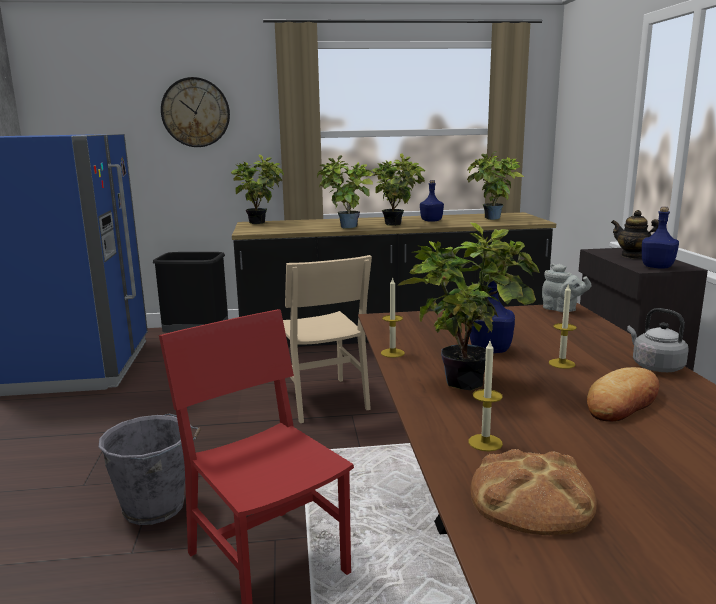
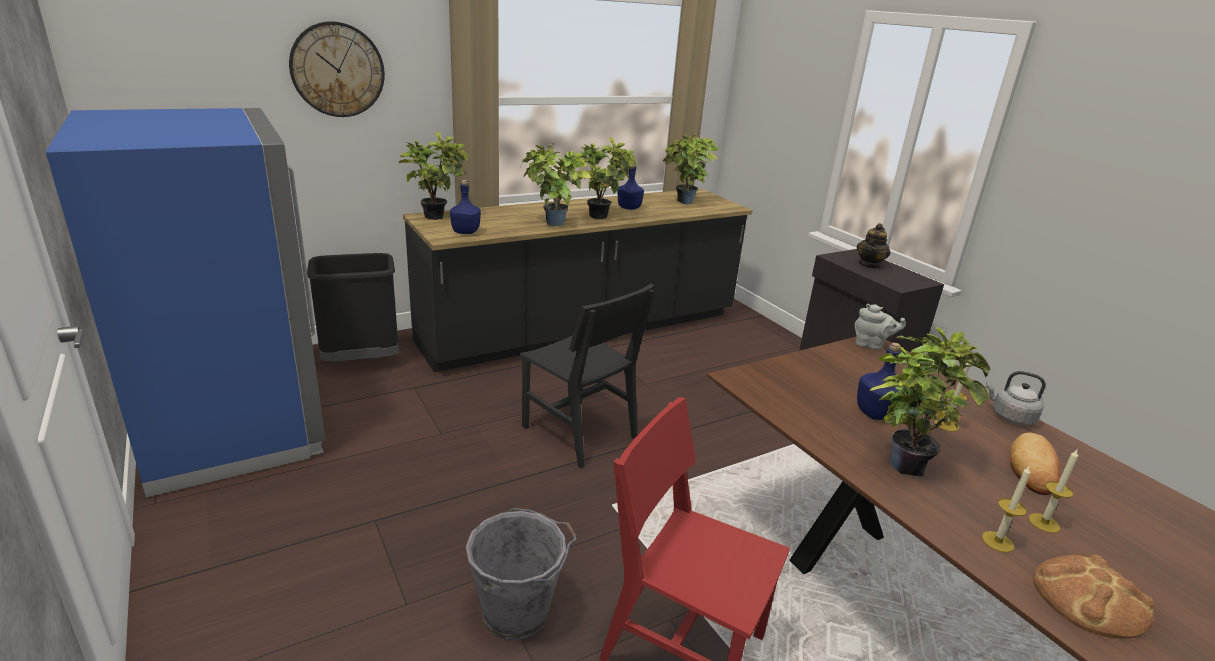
camera: 25 degrees left, 10 degrees up
beige chair [283,255,372,423] -> black chair [519,284,654,468]
candle [381,277,405,358] -> candle moved to [1029,450,1078,533]
teapot [611,210,659,258] -> teapot turned 75 degrees counterclockwise [857,223,891,269]
blue bottle [642,207,679,269] -> blue bottle moved to [450,180,481,234]

